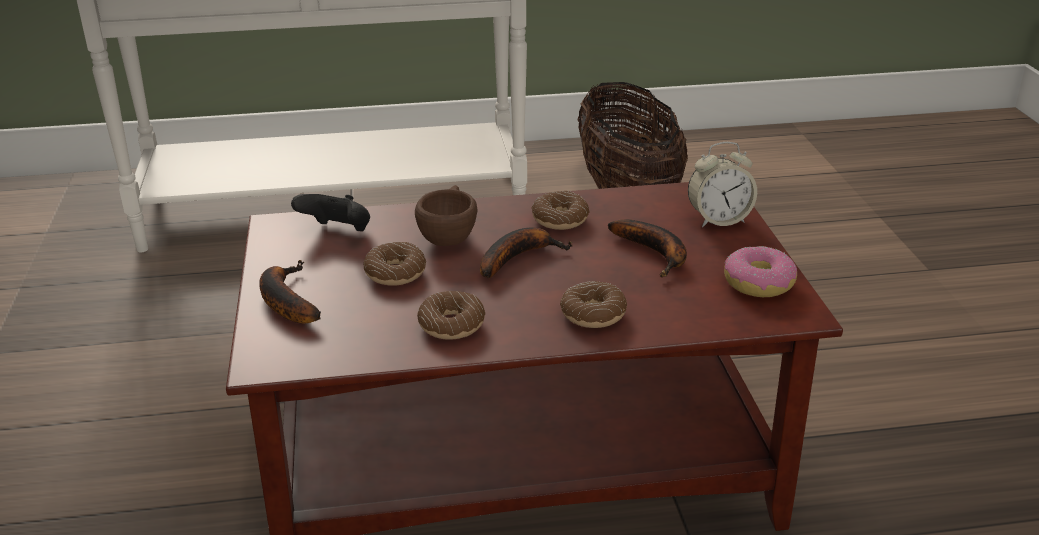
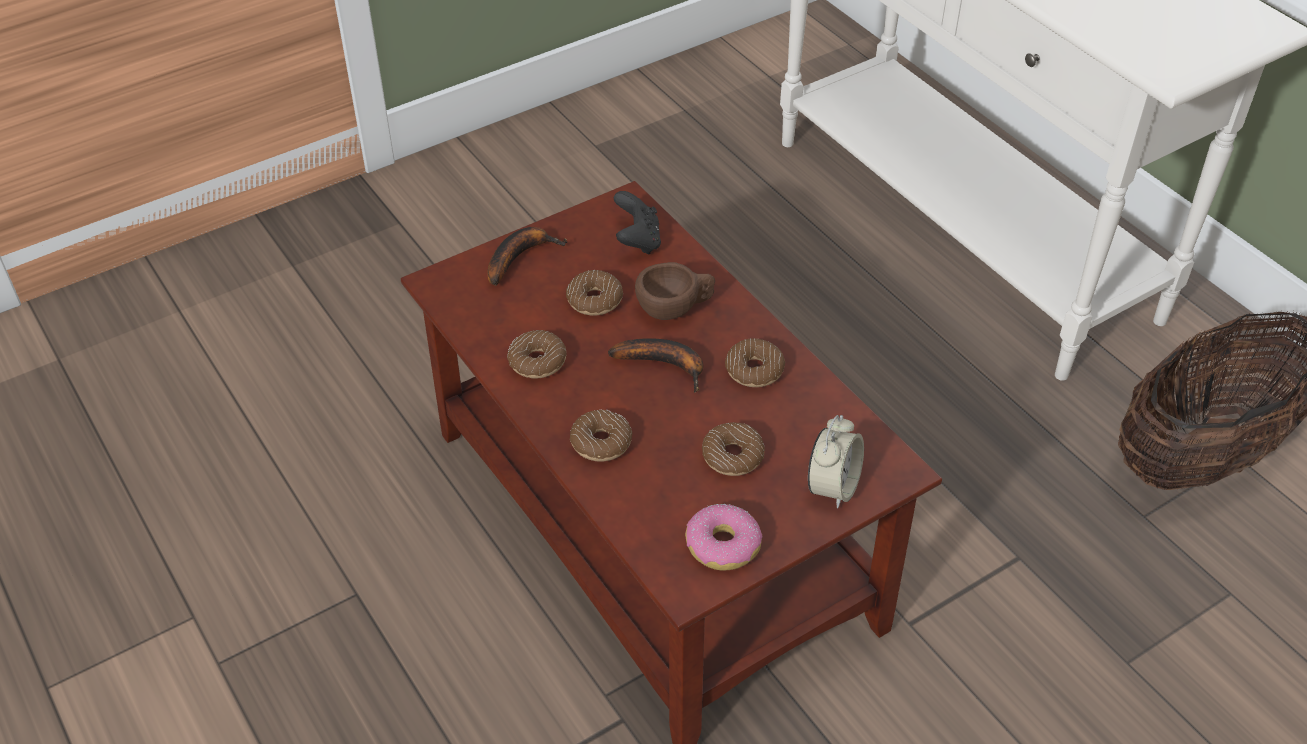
camera: 65 degrees right, 15 degrees up
banana [608,219,687,277] -> donut [702,422,765,476]
alarm clock [688,142,757,227] -> alarm clock turned 120 degrees counterclockwise [808,415,864,509]

